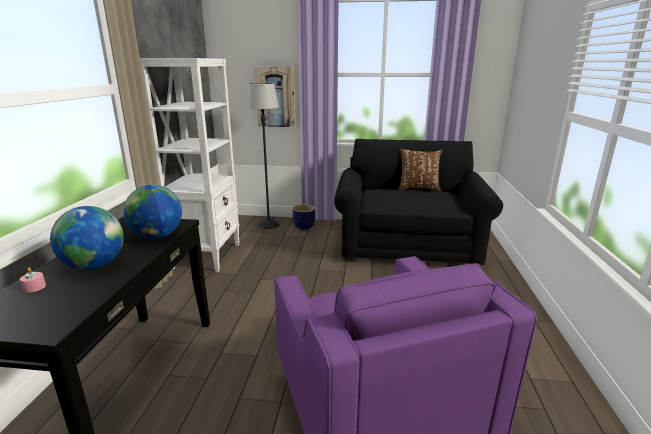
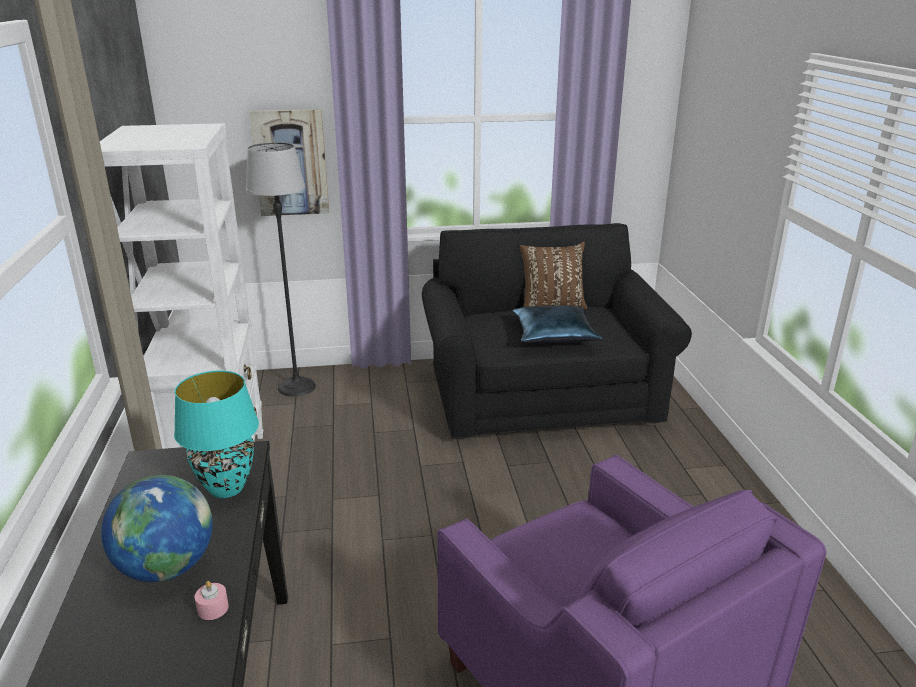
camera: 15 degrees left, 5 degrees up
pink candle [20,267,46,293] -> pink candle moved to [195,581,229,620]
globe [123,185,182,239] -> turquoise table lamp [174,370,259,498]
planter [293,204,316,230] -> none
none -> blue pillow [513,305,603,343]

